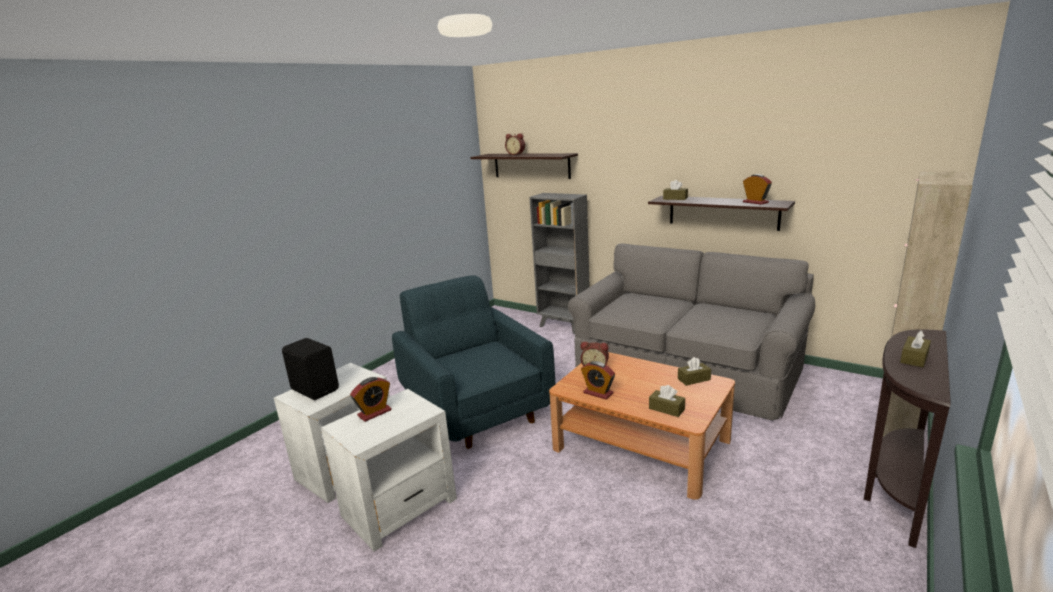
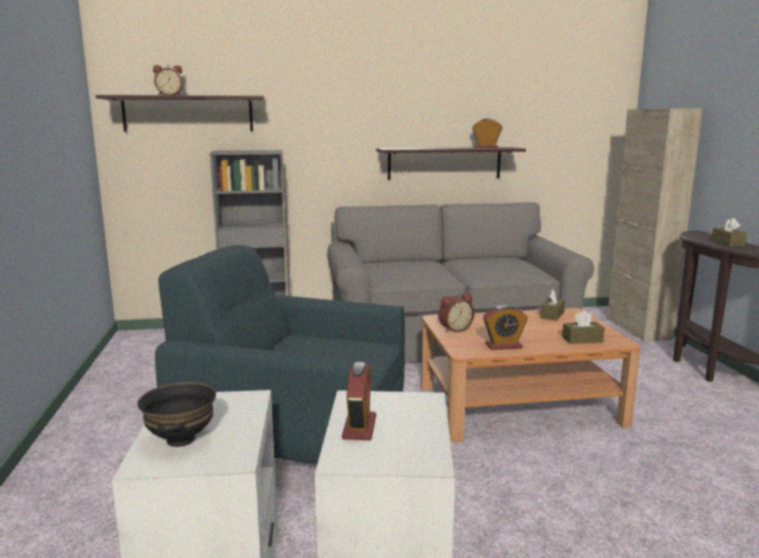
camera: 45 degrees left, 5 degrees down
black speaker [282,338,339,400] -> black bowl [137,382,216,447]
brown tissue box [663,180,688,200] -> none

